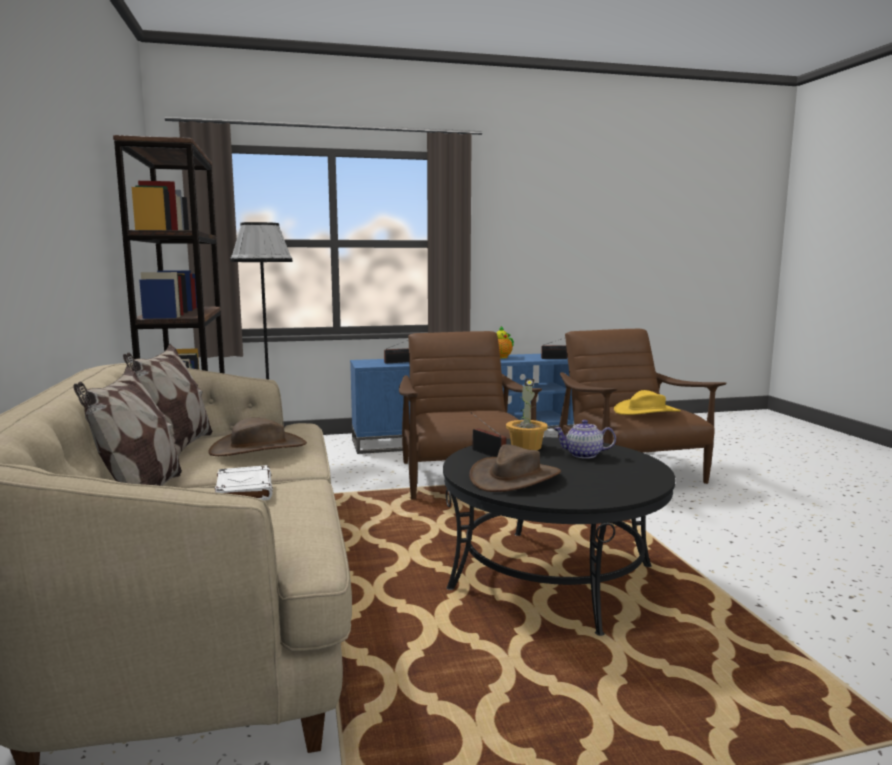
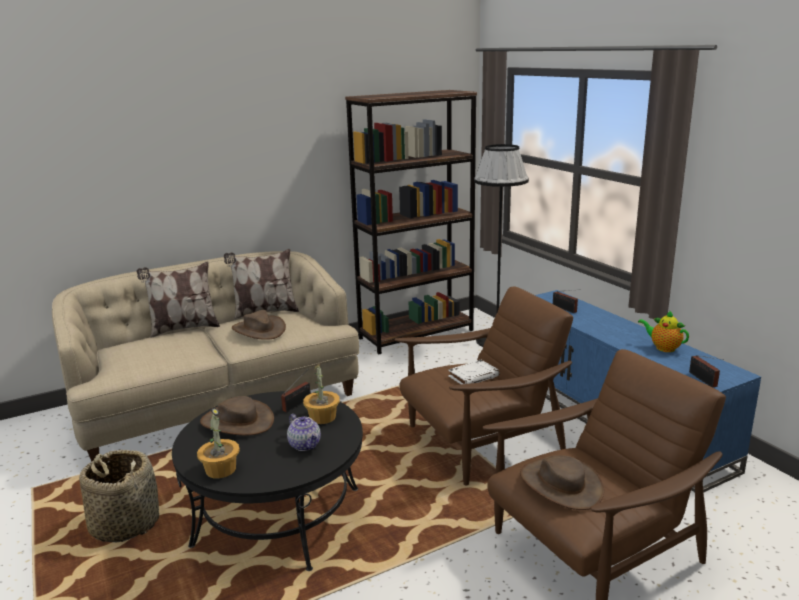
camera: 75 degrees right, 10 degrees up
white book [215,465,273,500] -> white book moved to [448,360,500,385]
teapot [554,420,616,459] -> teapot turned 150 degrees clockwise [287,414,321,451]
yellow hat [614,390,681,415] -> brown hat [520,455,604,510]
none -> basket [79,450,160,542]
none -> potted plant [197,407,240,479]

